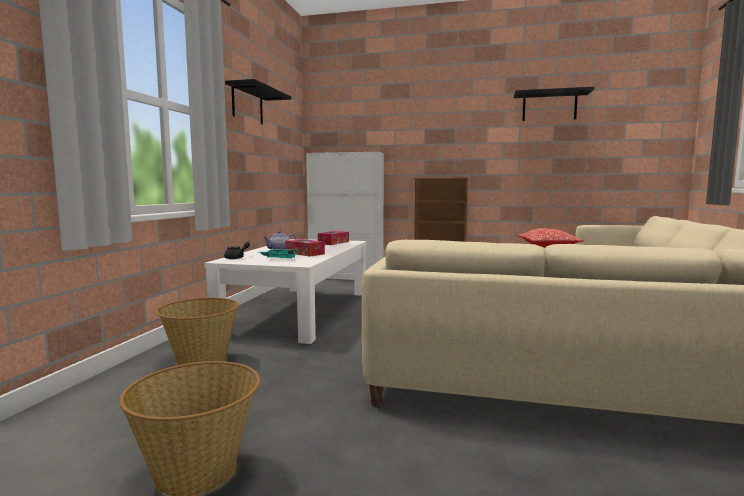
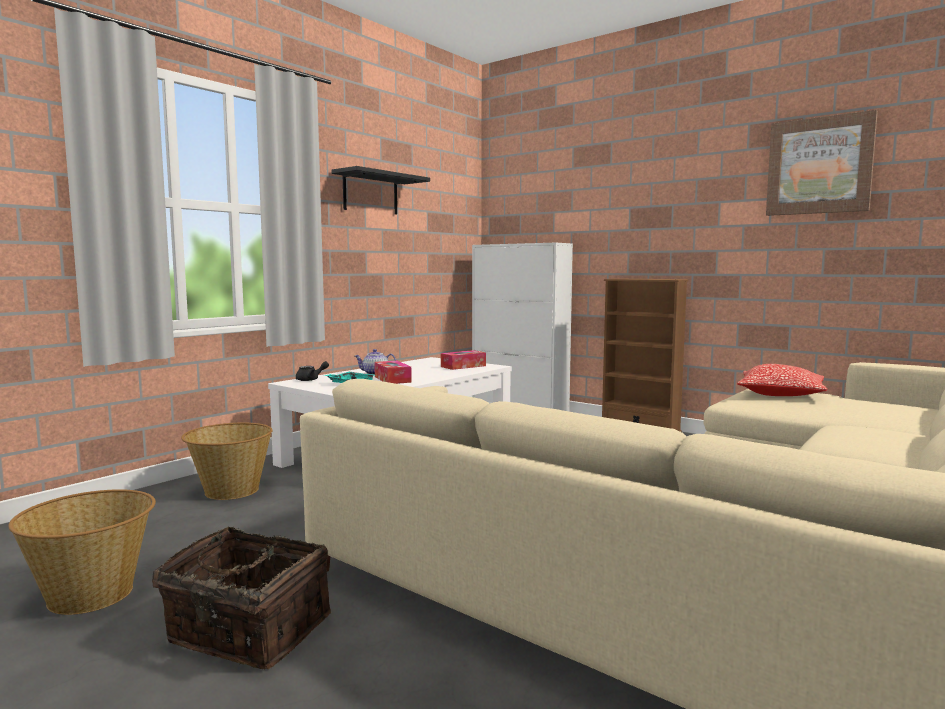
camera: 25 degrees right, 0 degrees up
black shelf [513,87,594,121] -> picture [766,110,878,216]
none -> basket [152,526,331,669]

